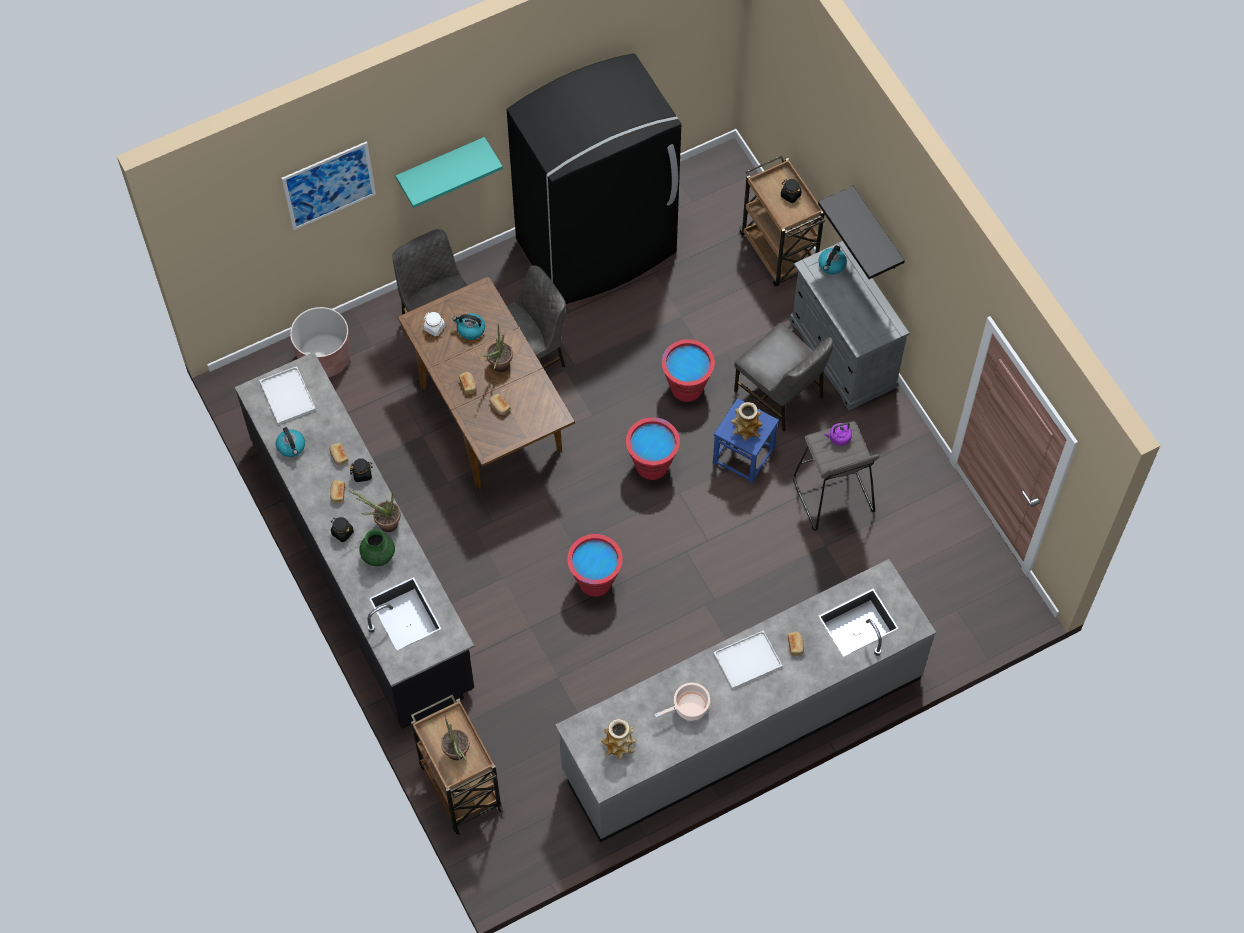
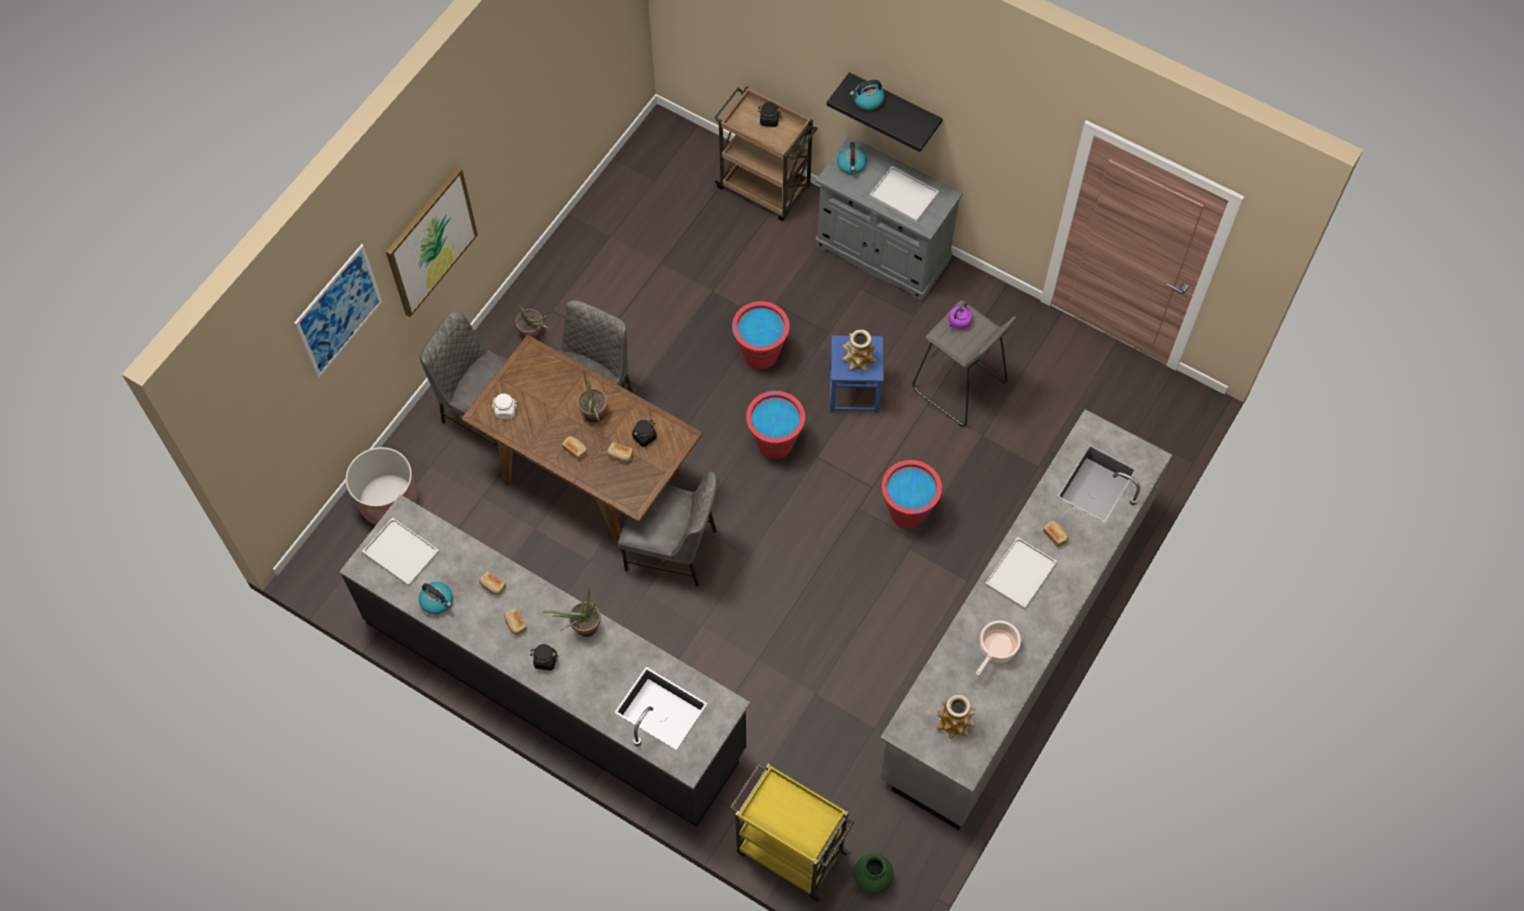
camera: 30 degrees left, 0 degrees up
black jar [350,458,373,482] -> black jar moved to [632,420,657,447]
green vase [359,529,395,566] -> green vase moved to [854,854,893,894]
turquoise shelf [396,137,503,208] -> picture [386,167,478,317]
brown cart [411,695,504,835] -> yellow cart [730,764,854,902]
potted plant [441,718,470,761] -> potted plant moved to [514,294,549,339]
kettle [453,313,485,340] -> kettle moved to [850,80,885,111]
black fridge [507,53,681,304] -> none
red bucket [567,534,623,597] -> red bucket moved to [882,460,942,528]
grey chair [734,323,834,432] -> grey chair moved to [618,472,719,587]
none -> white tray [869,166,939,223]

